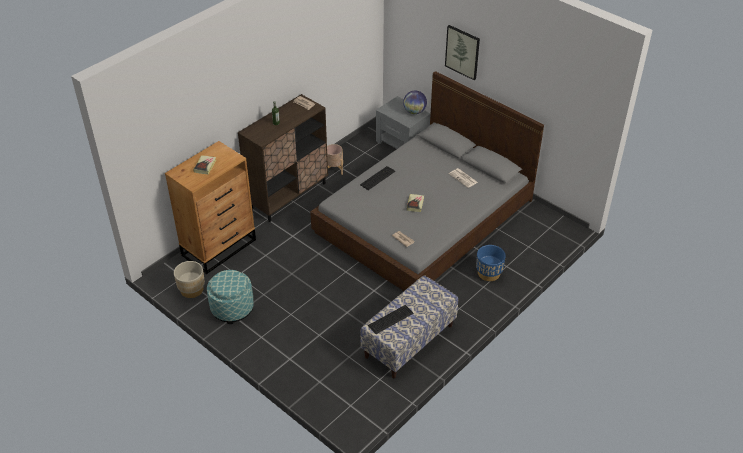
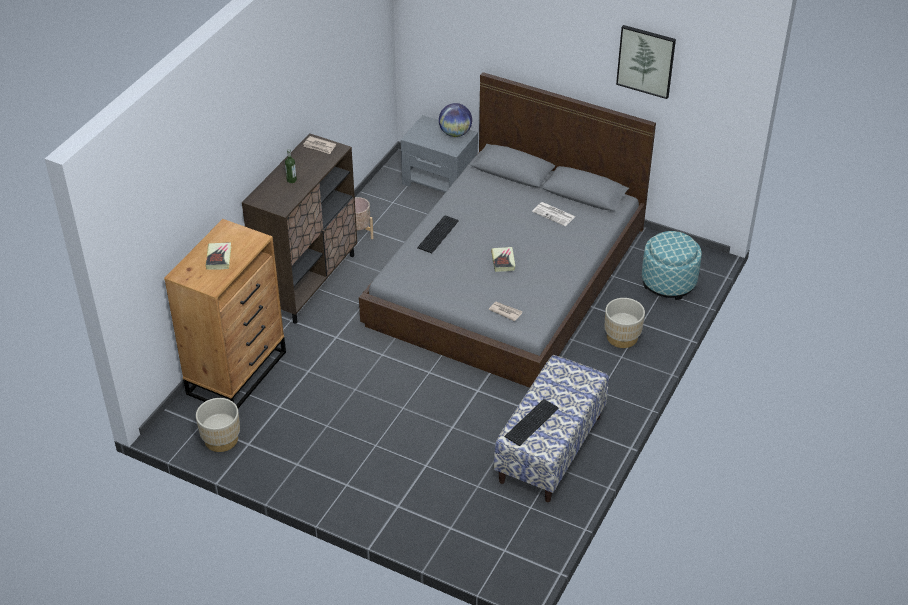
camera: 15 degrees left, 0 degrees up
ottoman [207,270,254,324] -> ottoman moved to [642,231,702,300]
picture [445,25,480,80] -> picture moved to [616,25,676,99]
blue planter [476,245,506,281] -> beige planter [605,298,645,348]

